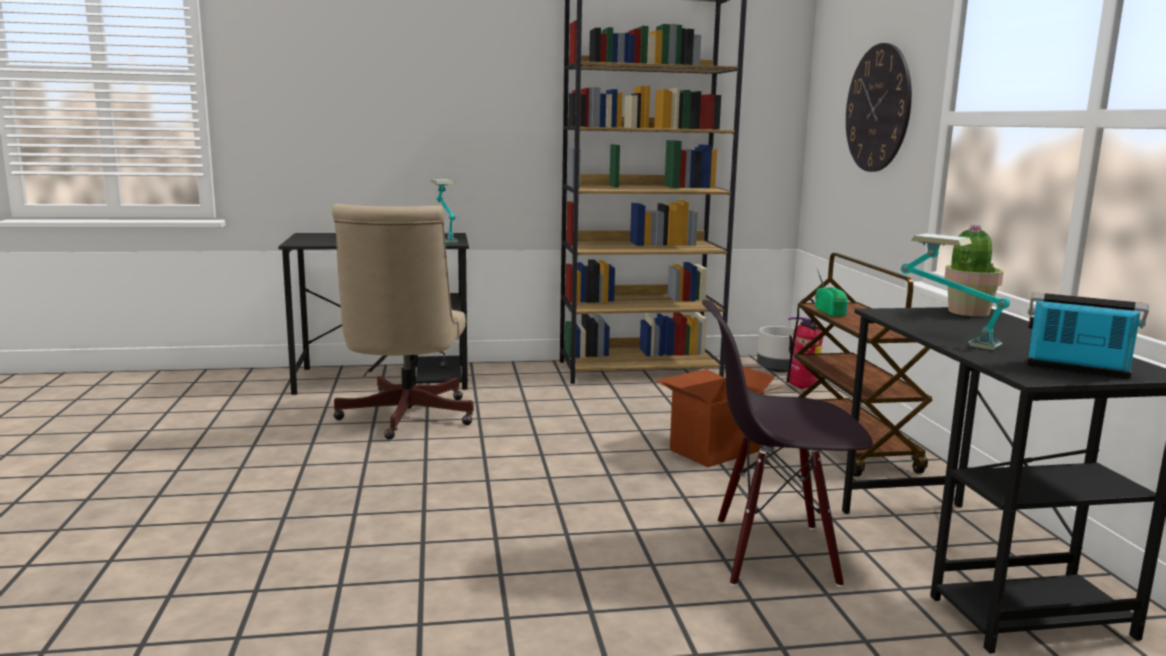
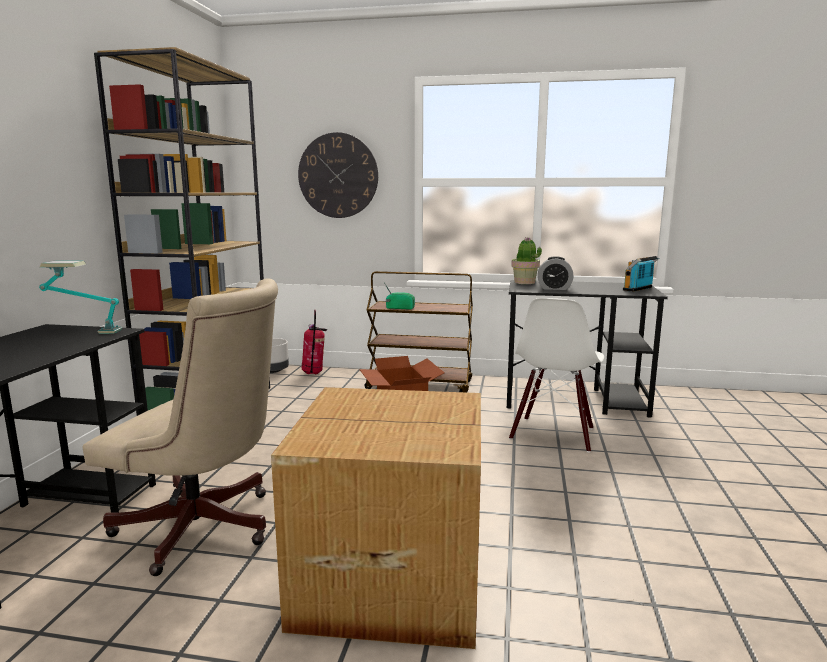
camera: 70 degrees left, 0 degrees up
black chair [702,300,873,587] -> white chair [509,298,604,453]
table lamp [901,233,1010,350] -> none
none -> cardboard box [271,387,481,649]
none -> alarm clock [538,256,574,290]

